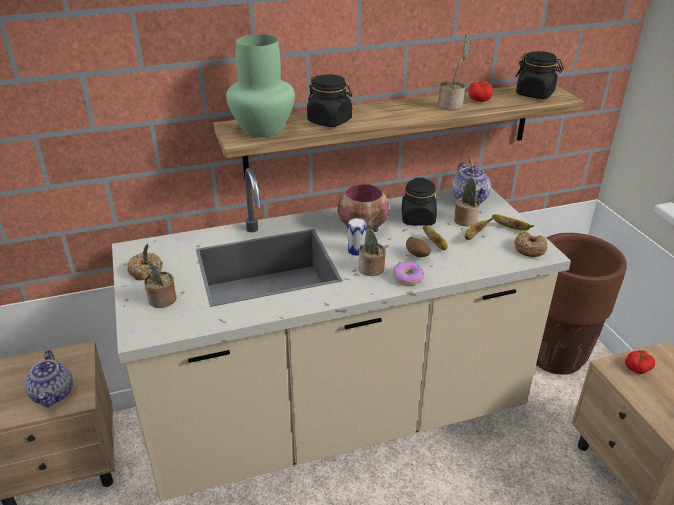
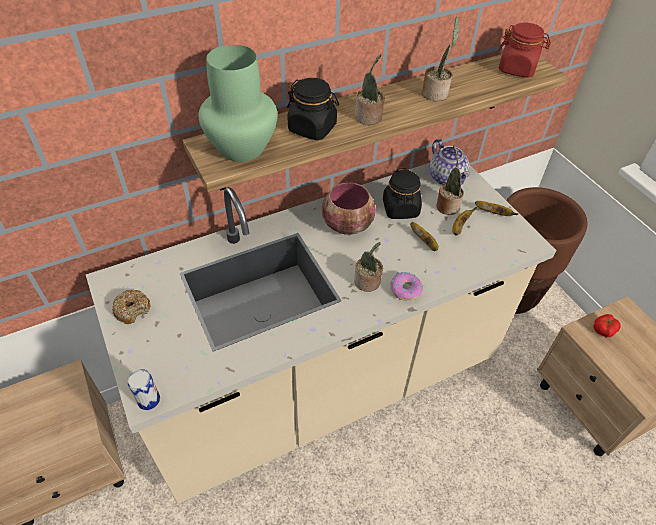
camera: 10 degrees left, 15 degrees up
teapot [25,350,73,408] -> none
potted plant [142,244,177,308] -> potted plant moved to [355,54,385,125]
can [348,218,367,256] -> can moved to [127,370,160,410]
potato [406,237,431,257] -> none
tomato [468,81,493,102] -> none
donut [514,231,547,257] -> none
black jar [515,51,564,99] -> red jar [498,23,551,78]

